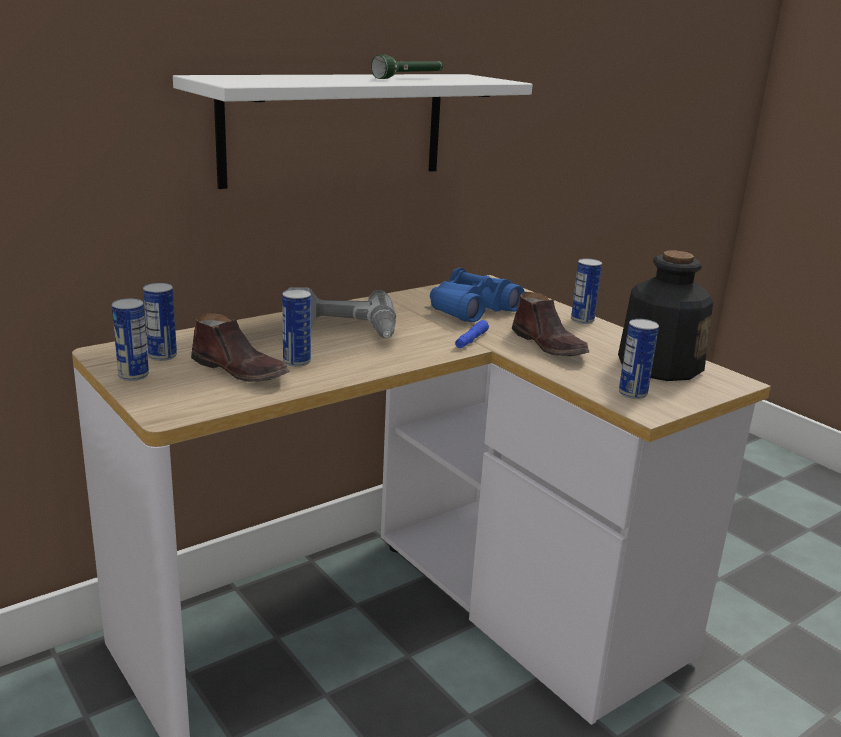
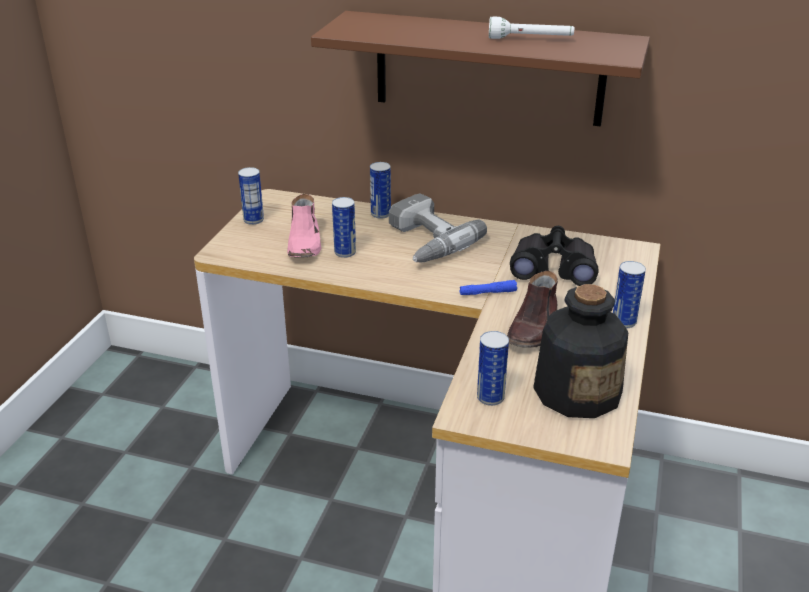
camera: 55 degrees right, 10 degrees up
can [143,283,177,361] -> can moved to [370,162,391,219]
white shelf [173,74,533,189] -> brown shelf [311,11,650,127]
brown shoe [191,313,290,382] -> pink shoe [287,194,321,257]
green flashlight [371,55,443,79] -> white flashlight [489,17,574,39]
blue binoculars [430,268,525,322] -> black binoculars [510,226,599,286]

